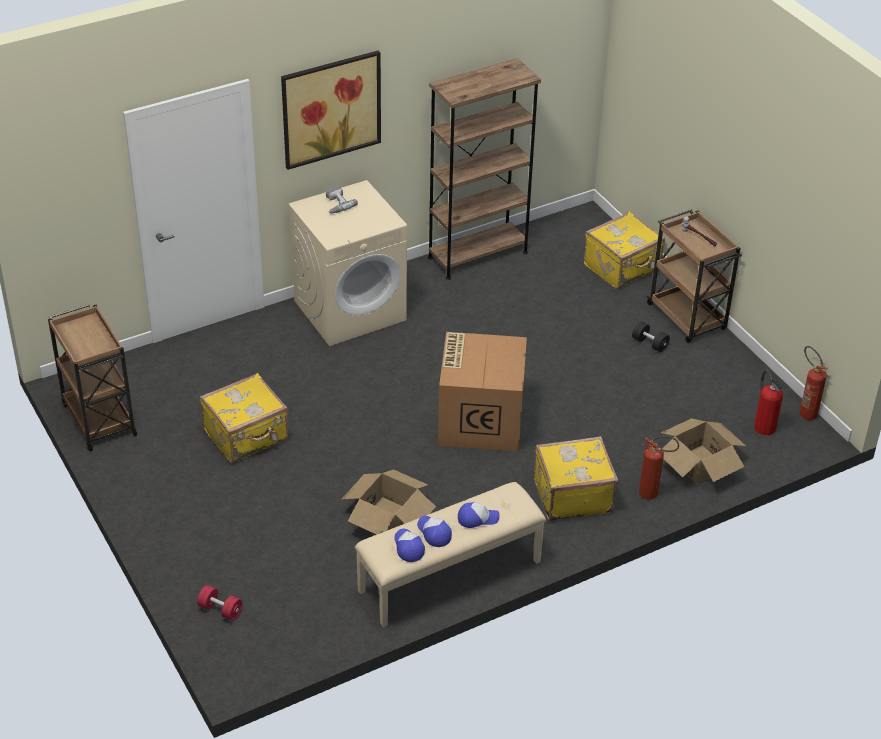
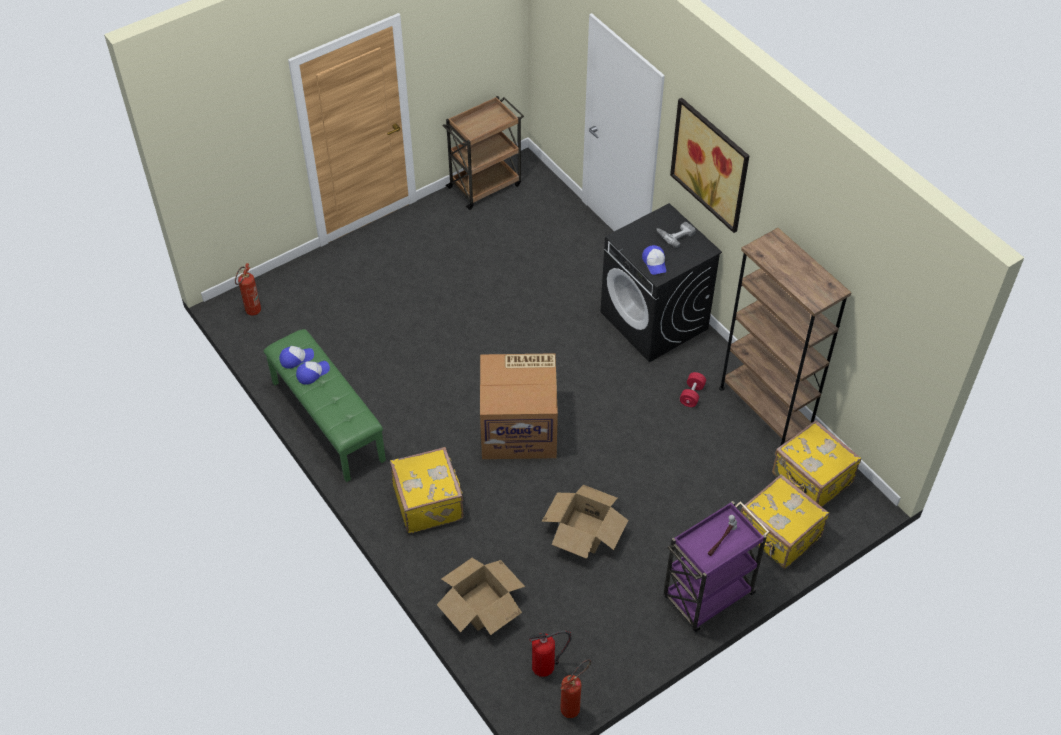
camera: 85 degrees right, 10 degrees up
red dumbbell [197,585,242,620] -> red dumbbell moved to [680,372,706,407]
yellow suitcase [200,373,289,463] -> yellow suitcase moved to [772,420,861,507]
beige washing machine [288,180,407,346] -> black washing machine [600,203,722,362]
cardboard box [342,470,436,535] -> cardboard box moved to [542,485,629,559]
beige bench [355,482,546,627] -> green bench [263,329,386,482]
cap [458,502,500,528] -> cap moved to [642,245,666,275]
black dumbbell [632,321,670,352] -> none
fire extinguisher [639,436,679,500] -> fire extinguisher moved to [235,263,261,316]
brown cart [647,210,742,343] -> purple cart [663,501,770,632]

